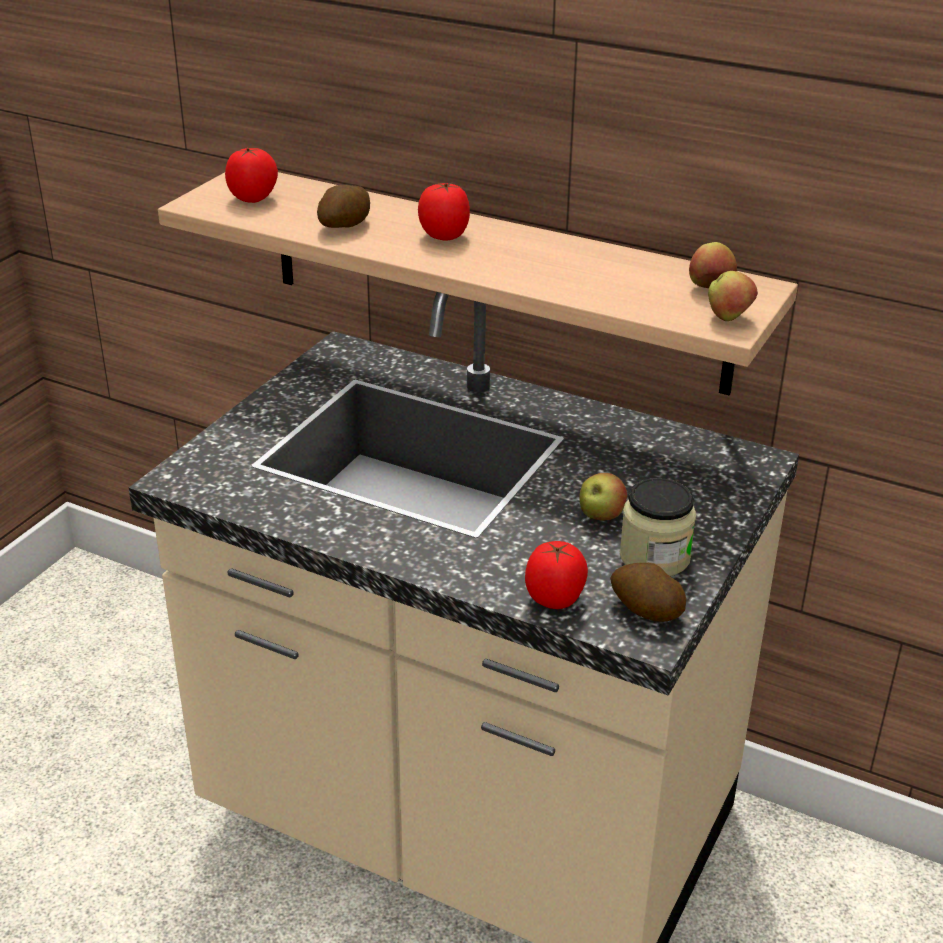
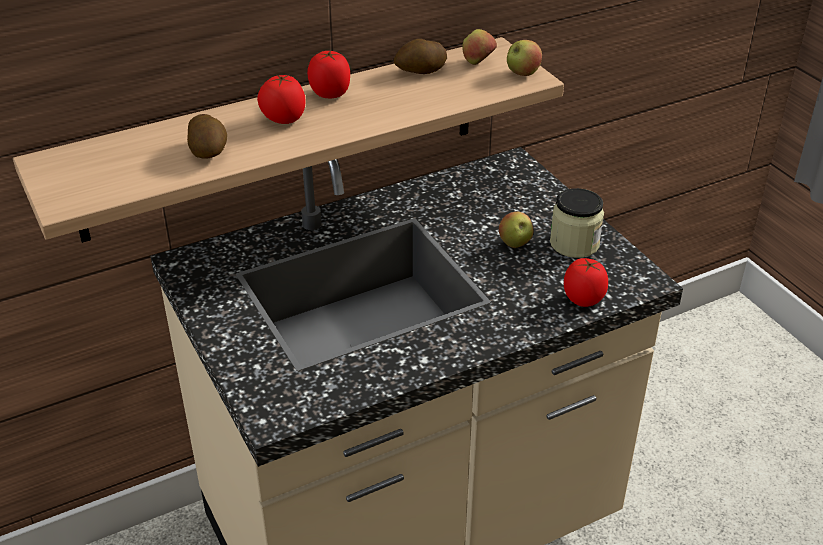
camera: 55 degrees left, 5 degrees up
tomato [225,147,278,203] -> tomato moved to [307,50,350,98]
potato [610,563,687,622] -> potato moved to [393,39,447,74]

